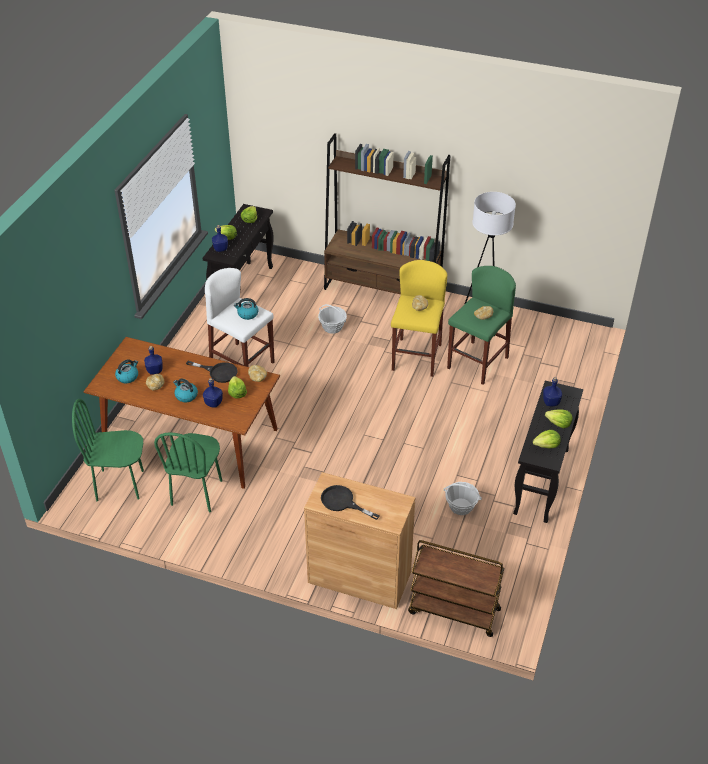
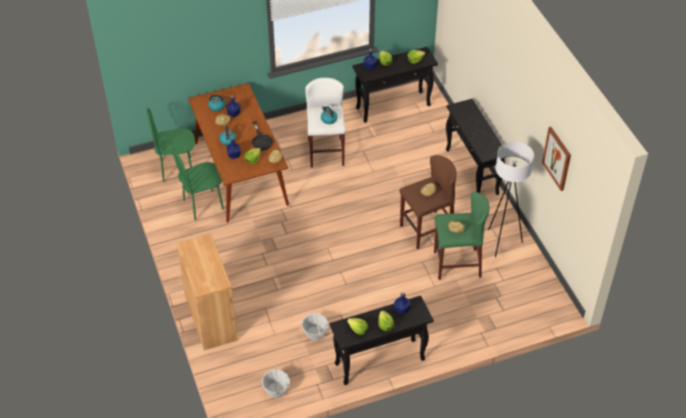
camera: 50 degrees right, 5 degrees up
green chair [72,399,144,501] -> green chair turned 60 degrees counterclockwise [147,108,195,182]
basket [318,304,347,334] -> basket moved to [262,367,290,398]
black frying pan [321,485,380,520] -> none
brown bookcase [324,133,450,295] -> black console table [446,99,506,195]
yellow stool [391,260,447,377] -> brown stool [400,155,457,249]
brown cart [408,540,504,637] -> none
none -> picture [542,127,571,191]

